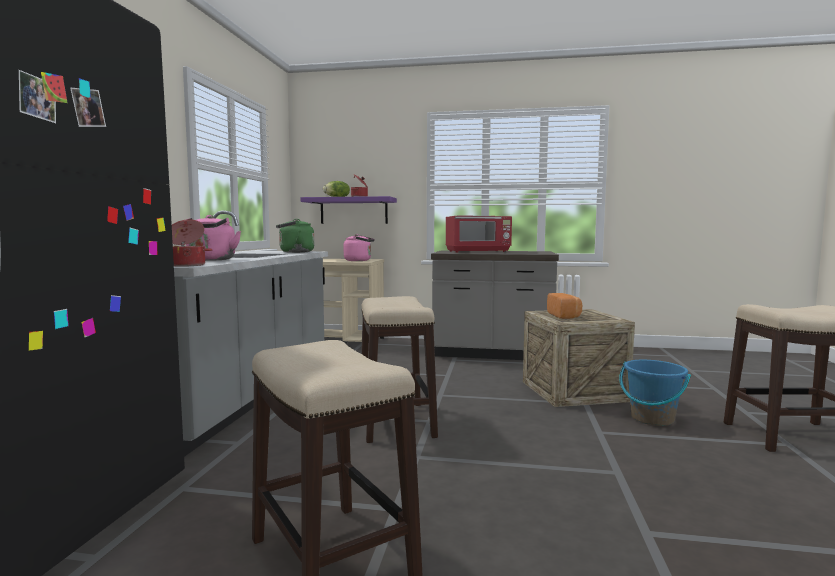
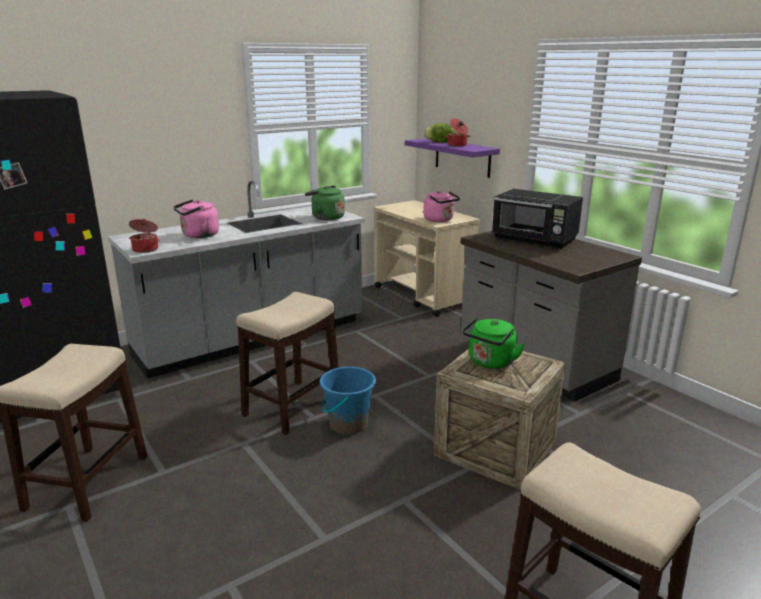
camera: 45 degrees right, 15 degrees up
red microwave [446,216,512,252] -> black microwave [492,189,583,249]
bread [547,293,582,319] -> green kettle [462,318,525,369]
blue bucket [619,360,691,426] -> blue bucket moved to [320,366,376,435]

